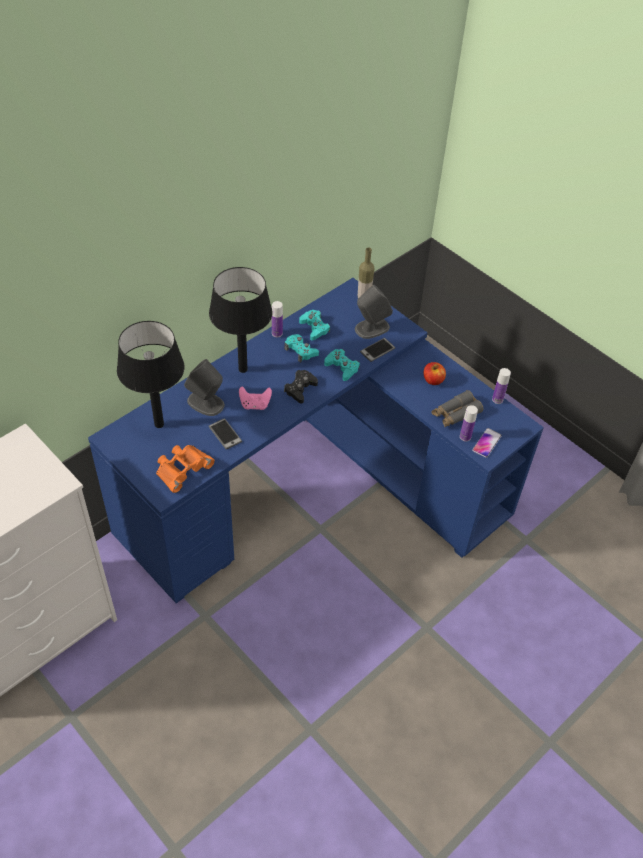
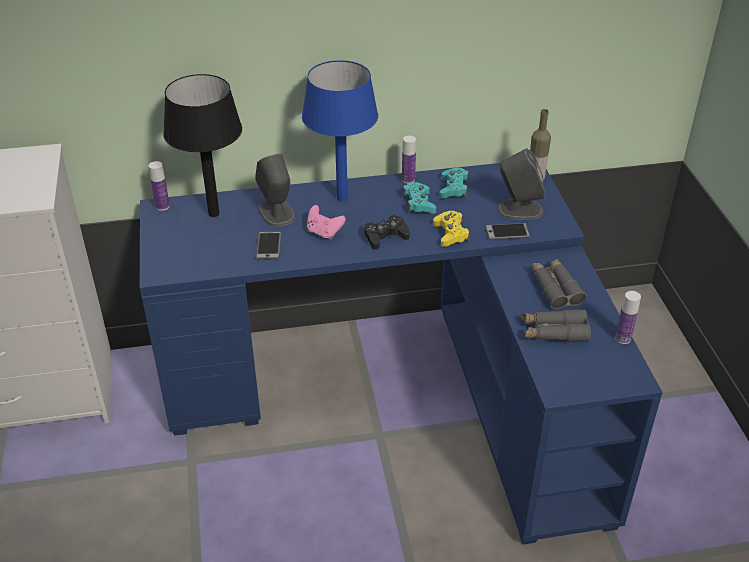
camera: 35 degrees right, 10 degrees down
orange binoculars [156,445,215,493] -> none
black table lamp [209,267,273,373] -> blue table lamp [302,60,378,201]
turquoise game controller [324,349,360,381] -> yellow game controller [433,211,470,247]
apple [424,362,446,385] -> grey binoculars [531,259,587,310]
bottle [460,405,478,442] -> bottle moved to [149,161,170,211]
phone [472,428,502,458] -> none

